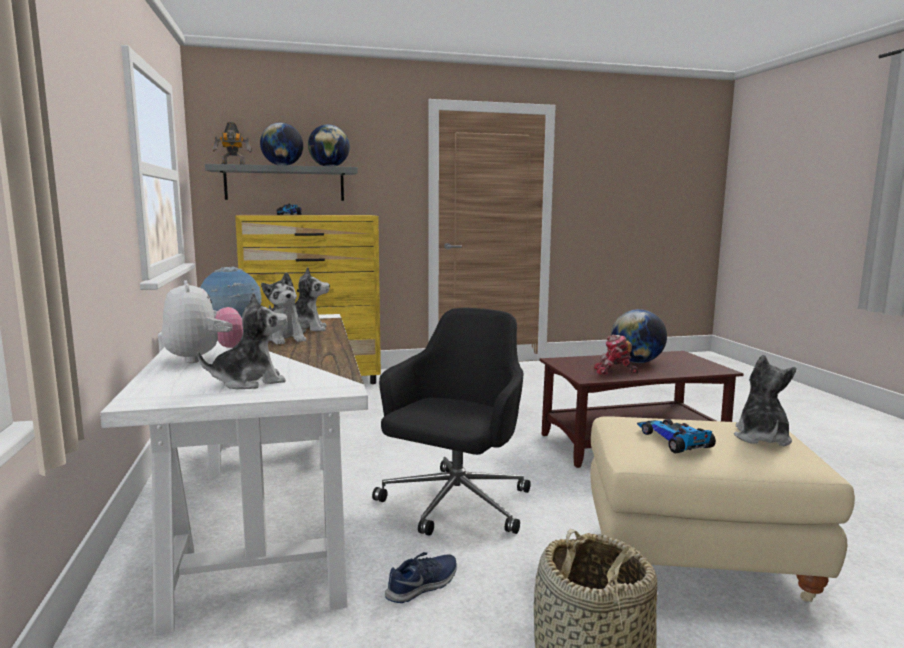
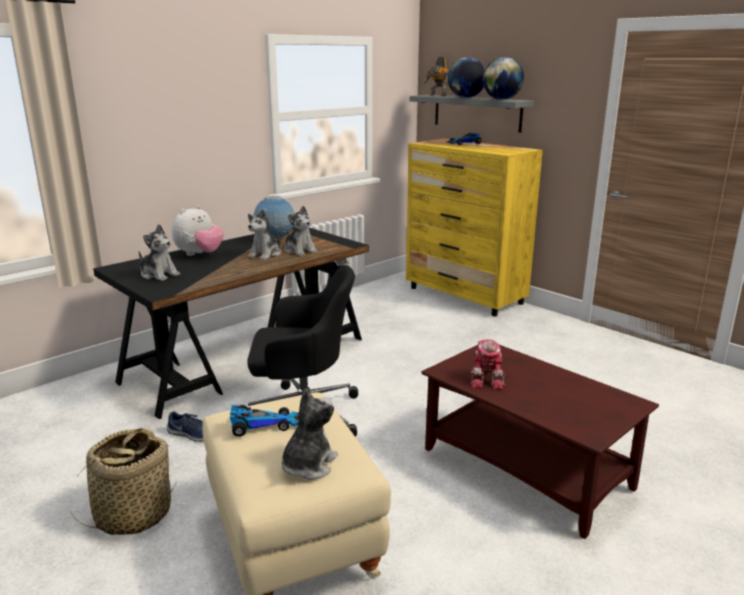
camera: 60 degrees right, 10 degrees up
white desk [100,314,368,635] -> black desk [93,227,369,419]
toy robot [594,335,639,375] -> toy robot turned 150 degrees counterclockwise [470,339,506,390]
globe [611,309,667,363] -> none
toy car [637,419,716,453] -> toy car turned 45 degrees clockwise [230,405,299,437]
plush toy [734,355,796,446] -> plush toy turned 45 degrees counterclockwise [282,389,338,480]

